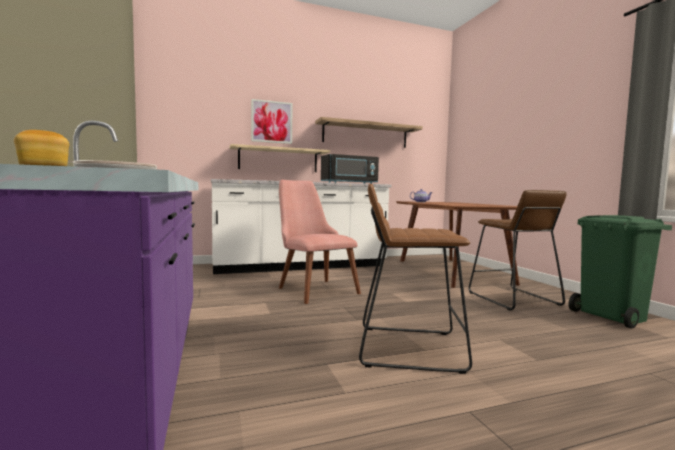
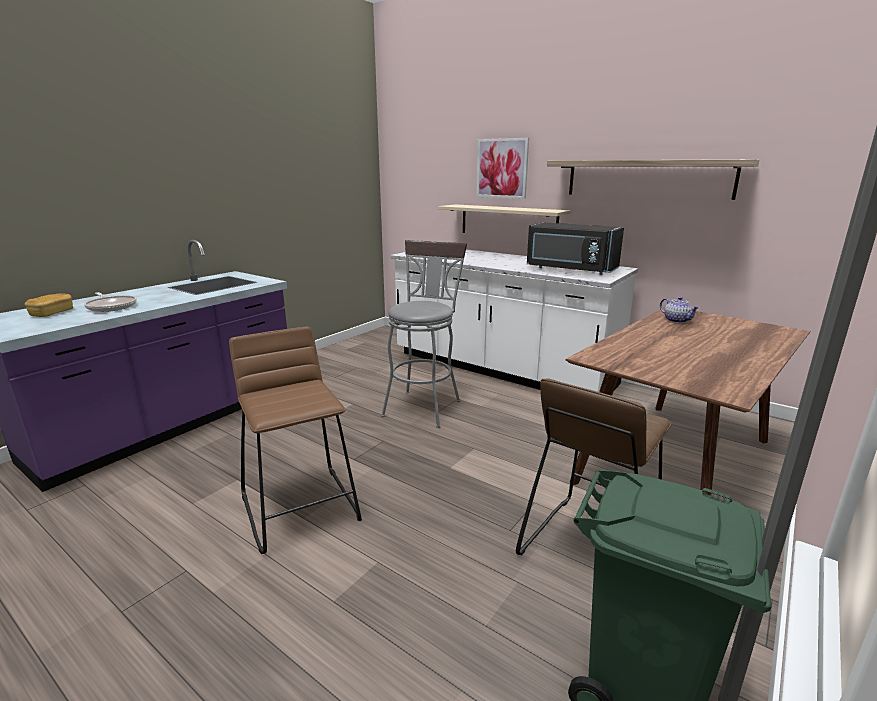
camera: 55 degrees right, 15 degrees up
pink chair [279,180,361,304] -> grey stool [381,240,467,428]

